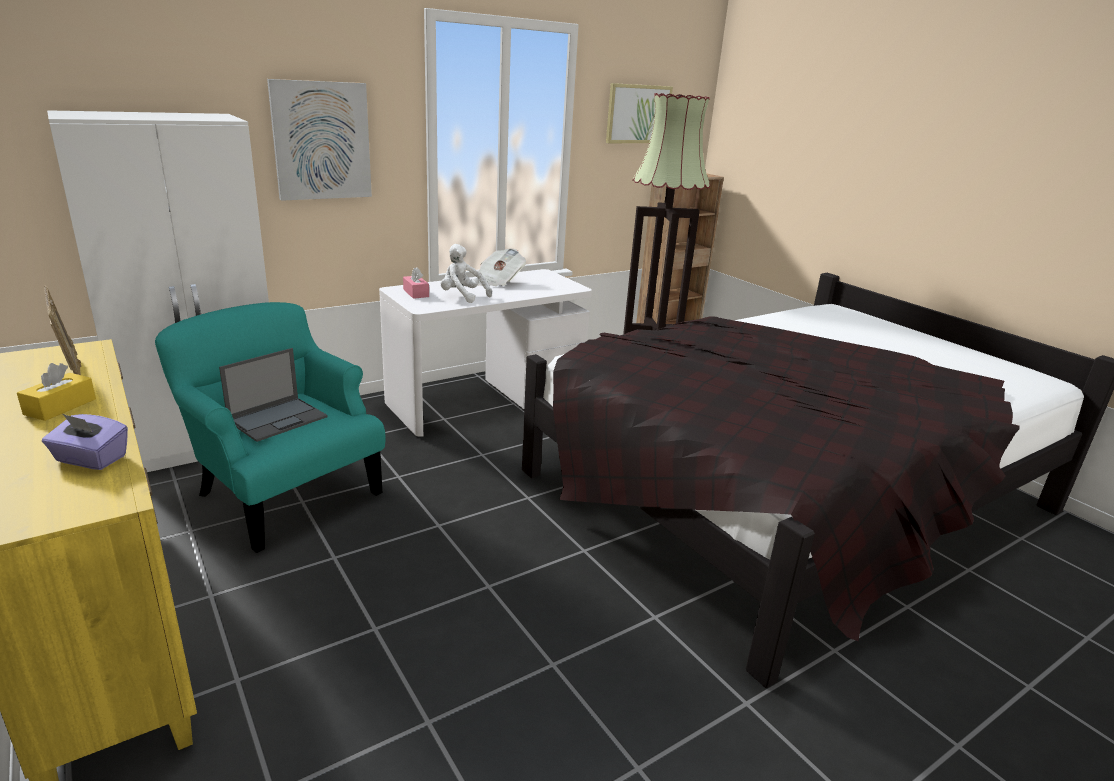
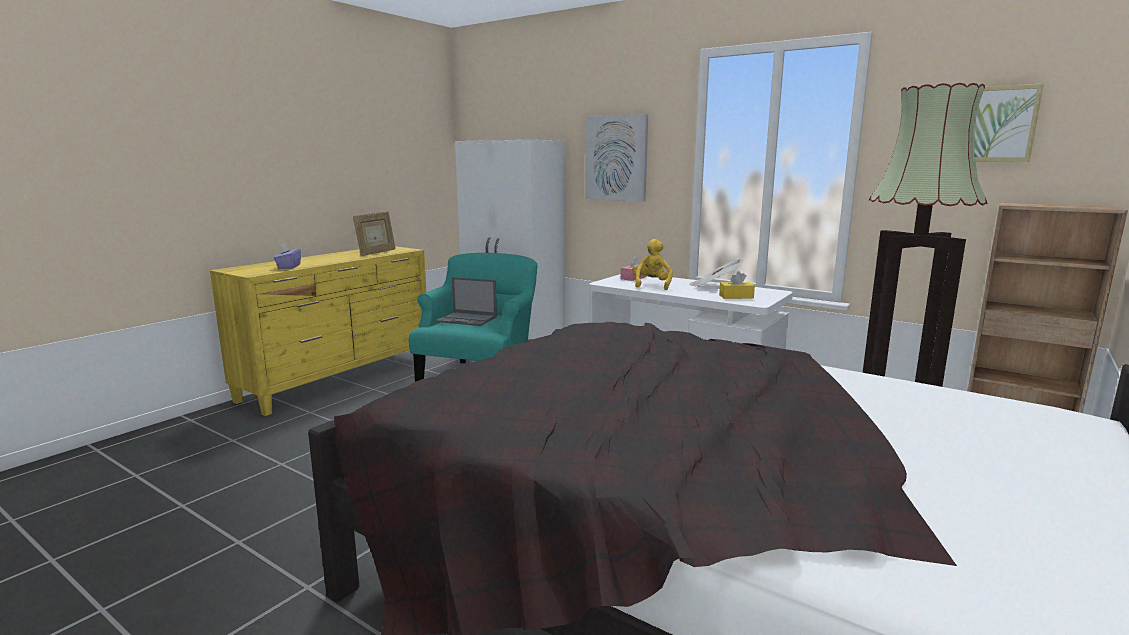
camera: 70 degrees right, 10 degrees down
yellow tissue box [17,363,96,421] -> yellow tissue box moved to [719,271,755,299]
white plush toy [441,244,492,303] -> yellow plush toy [632,239,673,290]

